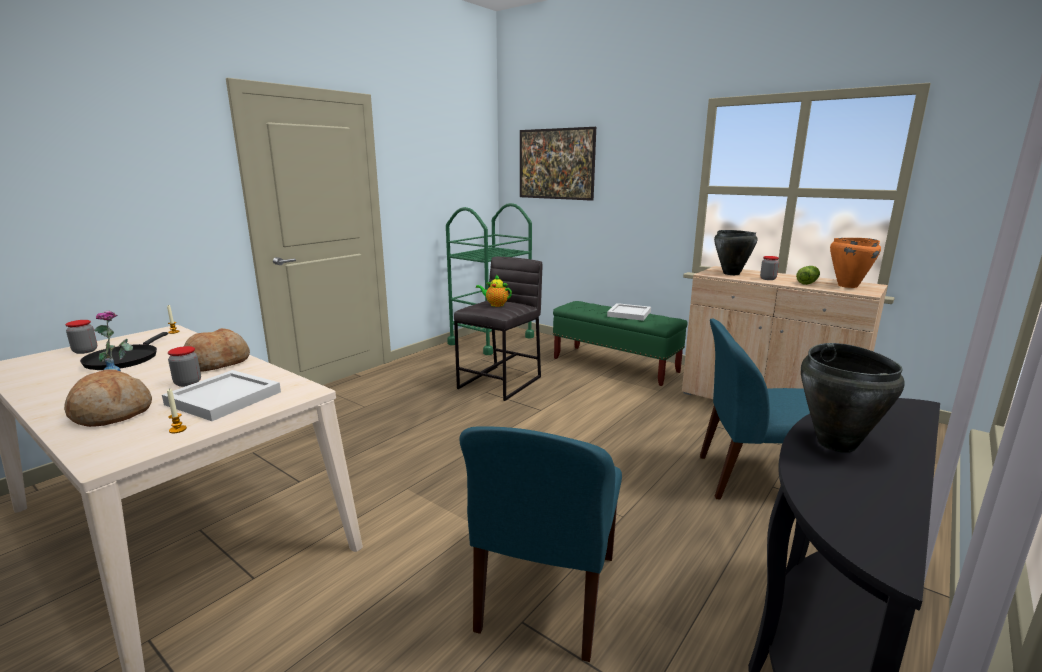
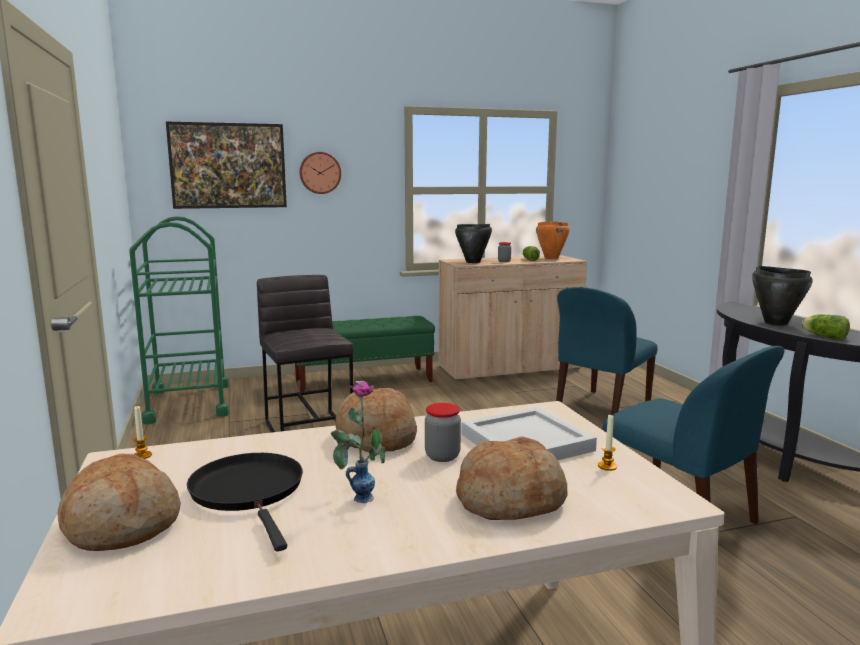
camera: 55 degrees left, 5 degrees down
jar [65,320,97,354] -> bread [57,454,181,551]
black frying pan [80,332,168,370] -> black frying pan turned 150 degrees counterclockwise [187,453,303,552]
teapot [476,274,512,307] -> none
white tray [607,303,651,321] -> none
none -> wall clock [299,152,341,194]
none -> lettuce [802,314,850,340]

